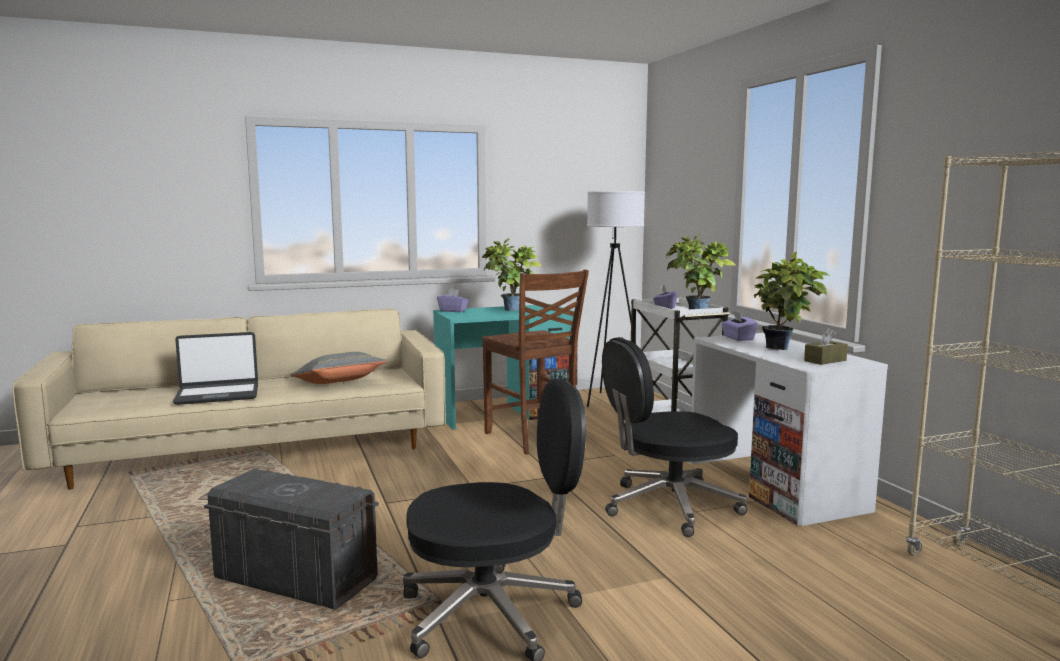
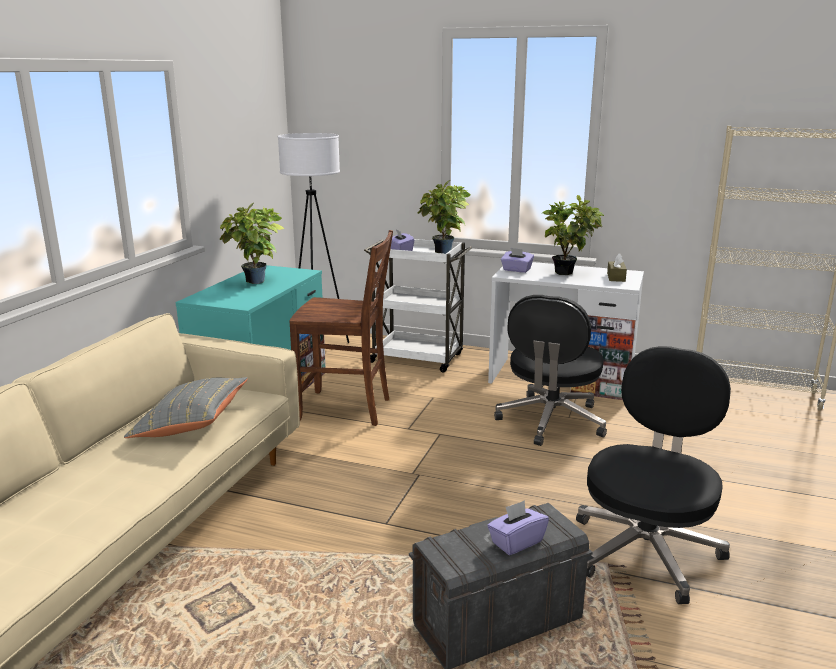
camera: 50 degrees left, 10 degrees up
laptop [173,332,258,405] -> none
purple tissue box [437,289,468,312] -> purple tissue box moved to [487,500,549,555]

